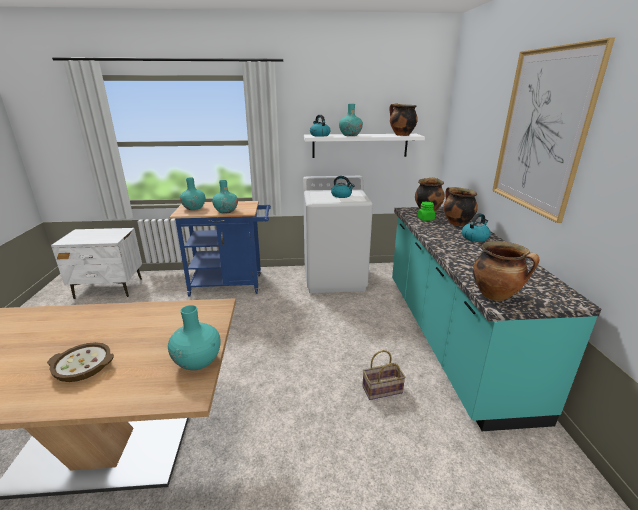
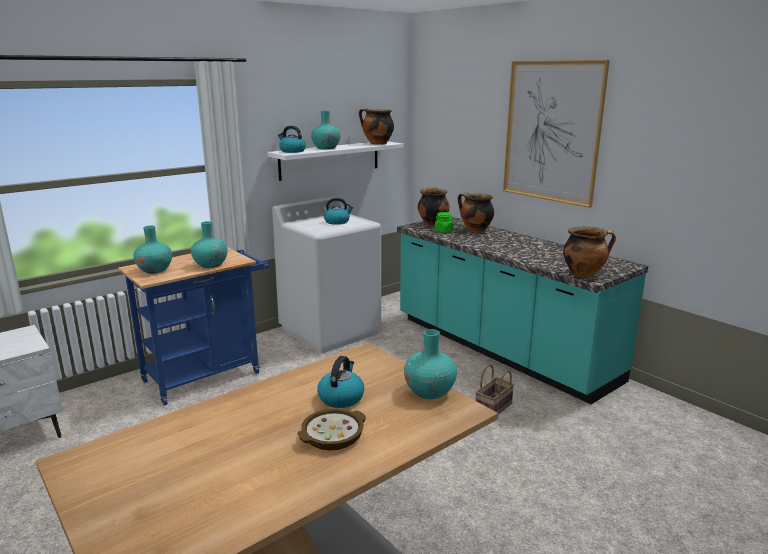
camera: 35 degrees left, 5 degrees down
kettle [462,213,491,242] -> kettle moved to [317,356,364,408]

